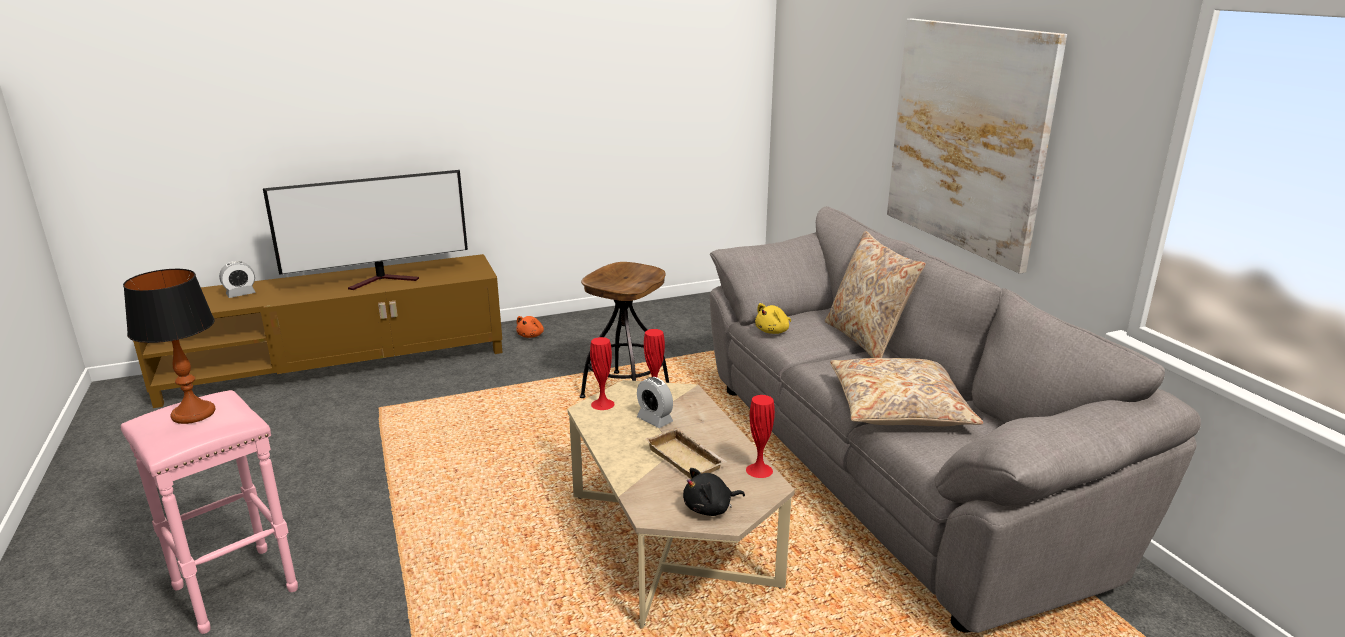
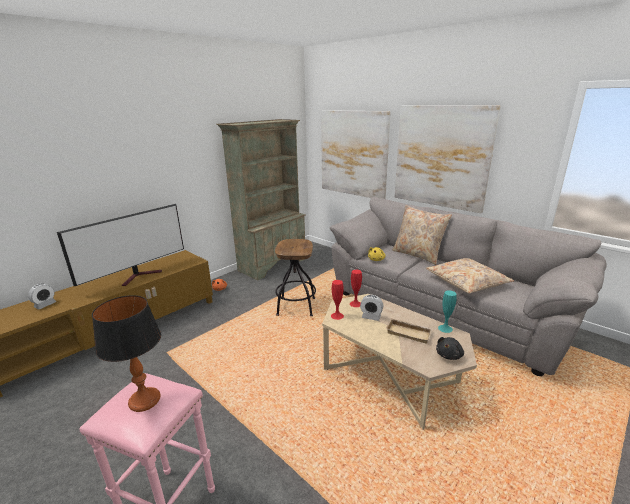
camera: 25 degrees left, 0 degrees up
red vase [746,395,775,478] -> turquoise vase [438,290,457,333]
none -> green bookcase [216,119,305,280]
none -> picture [321,110,391,199]

